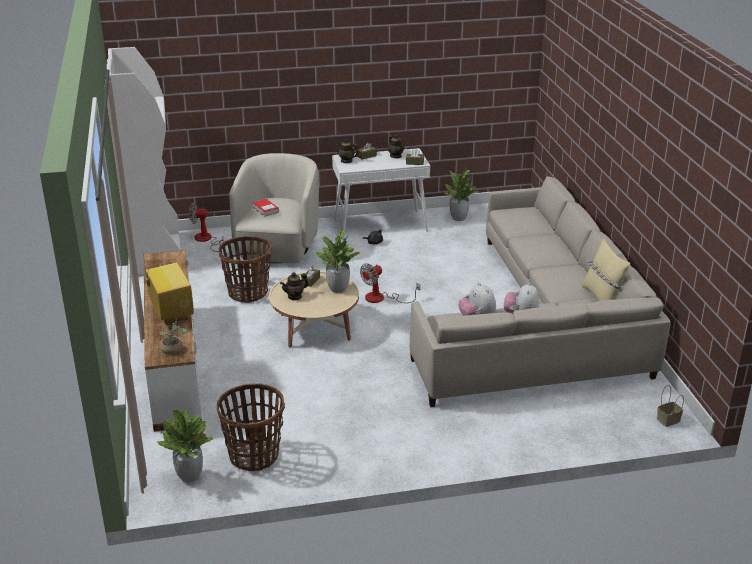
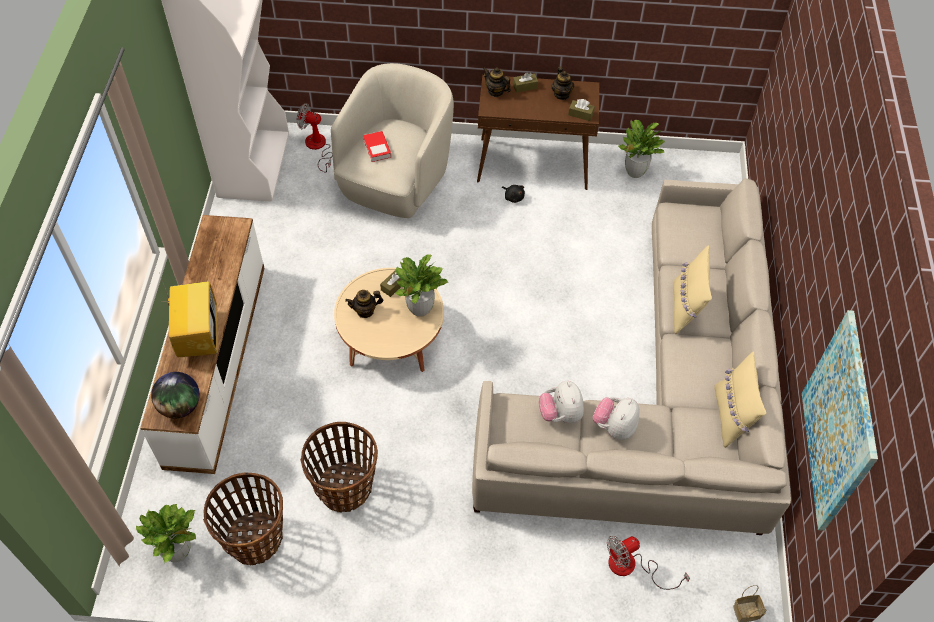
camera: 15 degrees right, 25 degrees up
potted plant [159,318,187,354] -> globe [151,372,200,419]
basket [219,236,272,303] -> basket moved to [300,422,378,513]
white console table [332,148,430,240] -> brown console table [477,75,599,190]
fan [360,263,420,303] -> fan moved to [607,536,690,590]
none -> beige pillow [673,245,712,334]
none -> picture [802,310,878,531]

